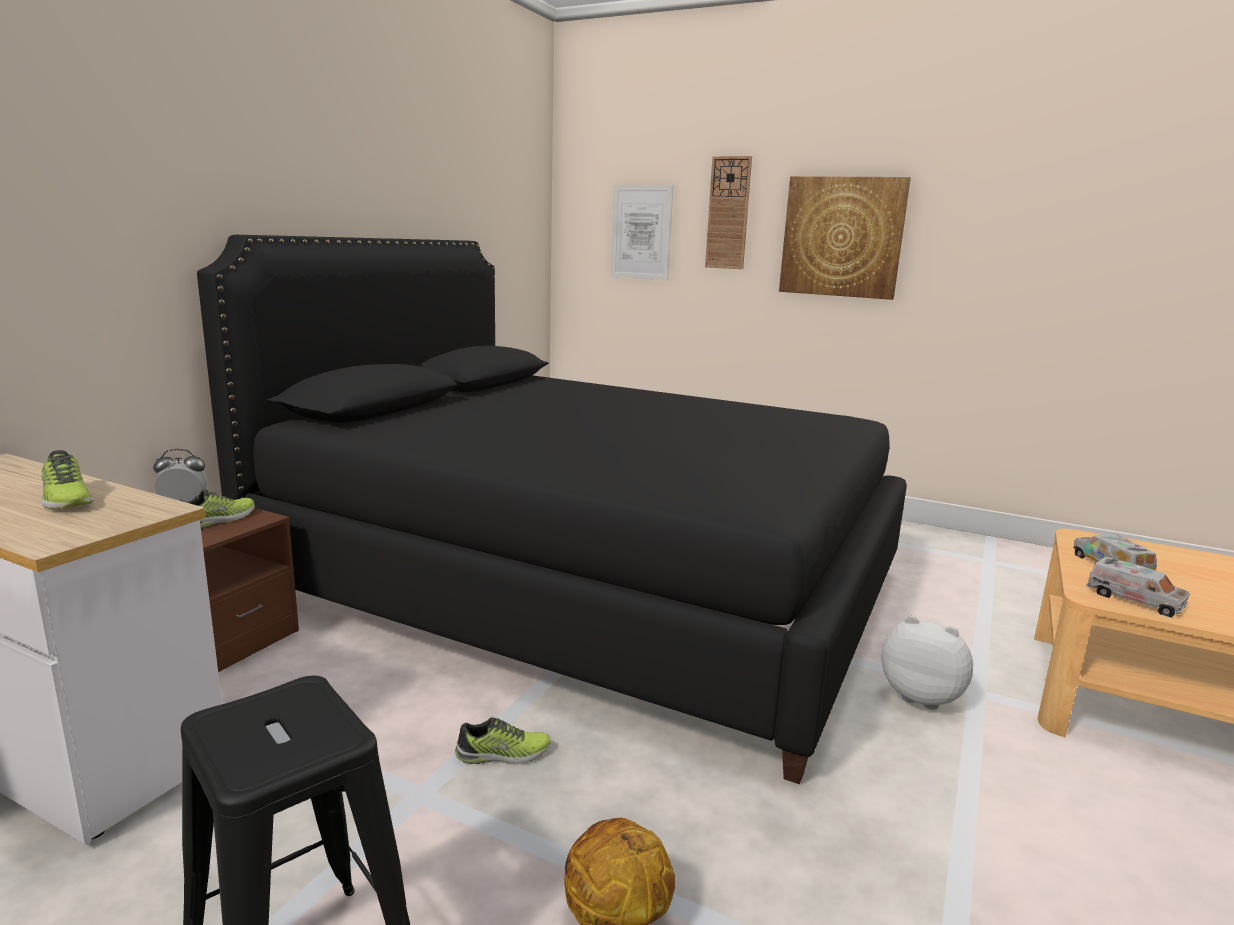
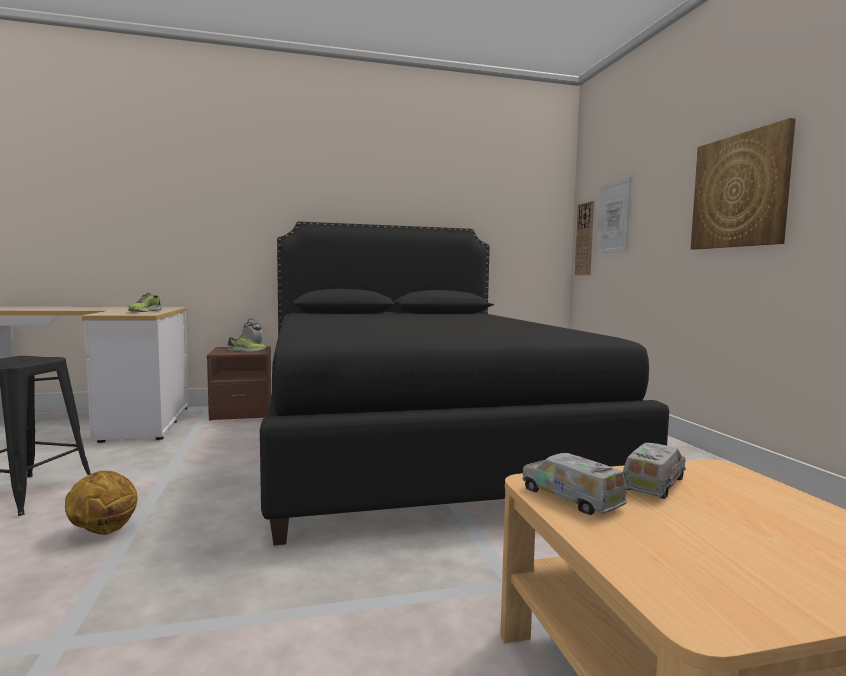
camera: 50 degrees right, 10 degrees down
shoe [455,717,551,764] -> none
wall clock [705,156,752,269] -> wall clock moved to [575,201,594,275]
plush toy [881,616,973,710] -> none
toy truck [1086,557,1190,617] -> toy truck turned 135 degrees clockwise [522,453,627,515]

